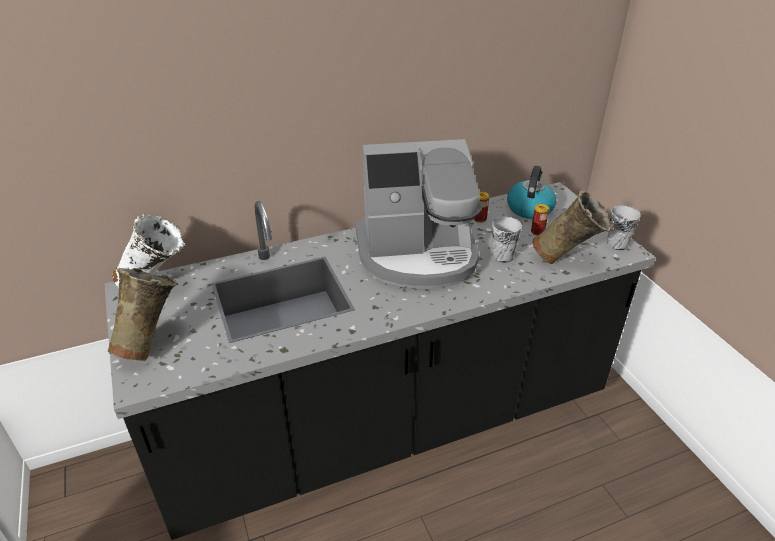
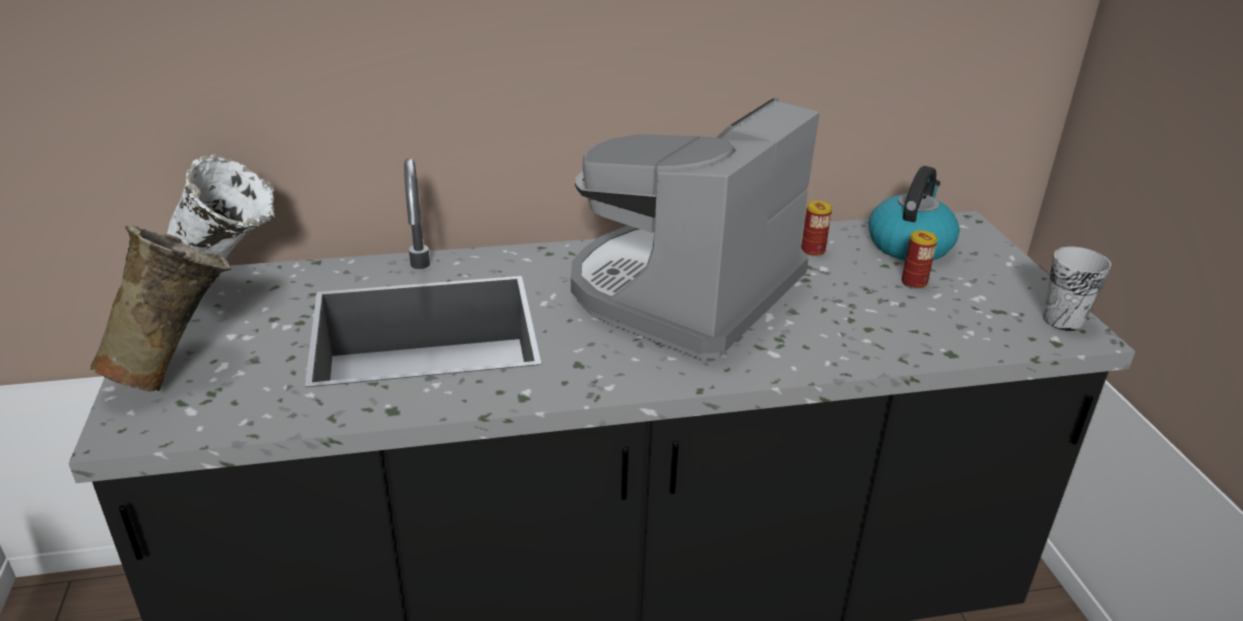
camera: 10 degrees right, 5 degrees down
coffee machine [355,139,482,289] -> coffee machine turned 120 degrees clockwise [571,97,820,360]
cup [492,217,522,263] -> none
beige vase [533,190,614,264] -> none

